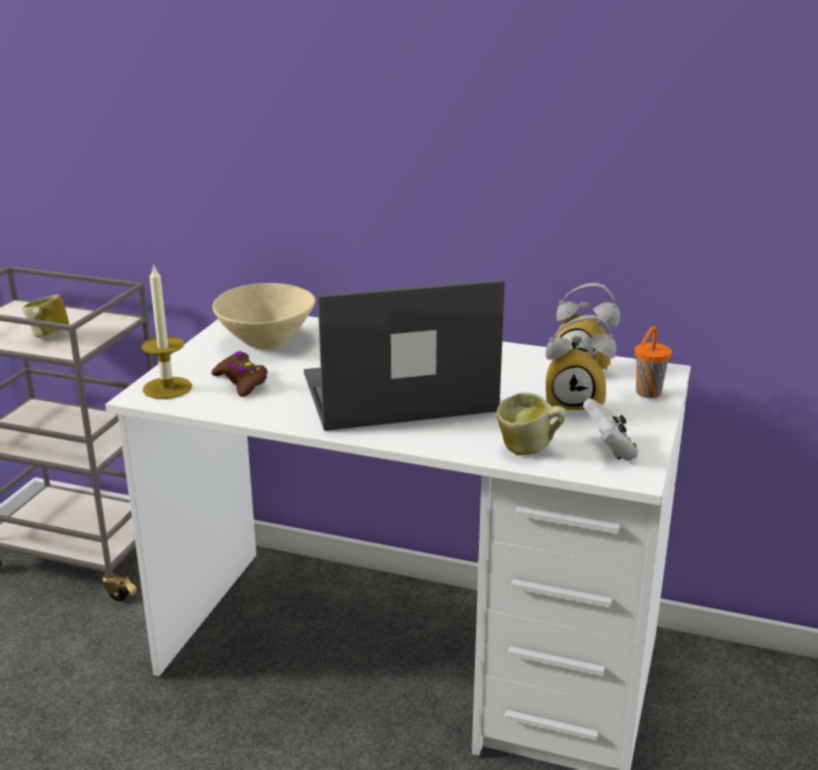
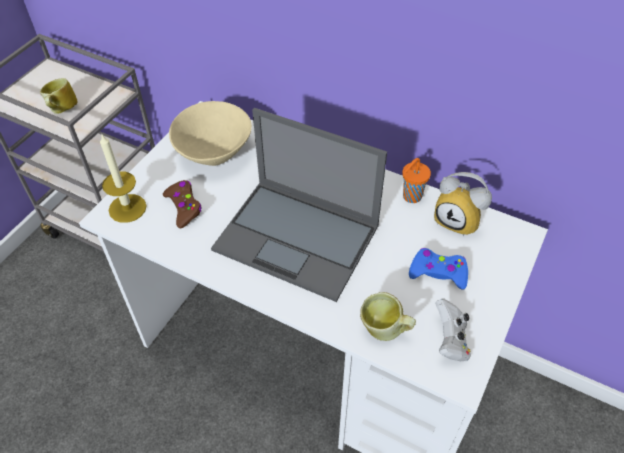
camera: 10 degrees right, 25 degrees up
laptop [304,279,505,431] -> laptop turned 150 degrees counterclockwise [211,108,387,302]
alarm clock [546,315,616,410] -> blue game controller [409,248,468,290]
orange cup [635,326,672,398] -> orange cup moved to [403,158,431,203]

